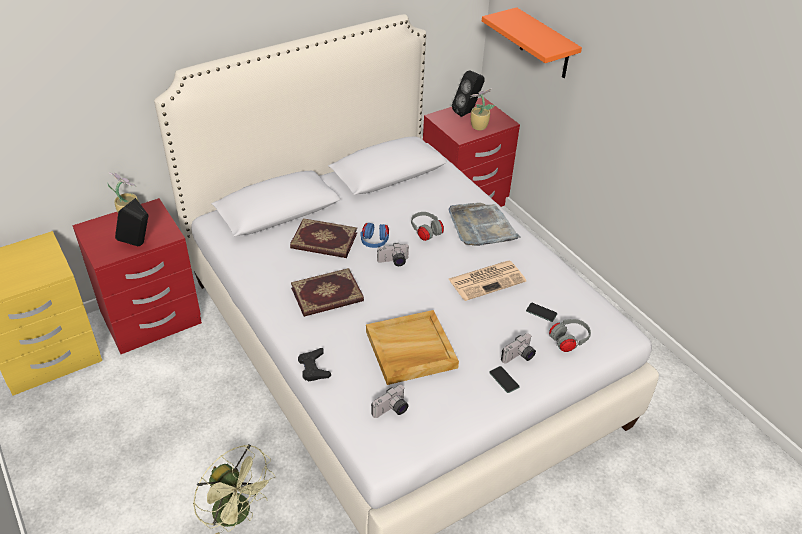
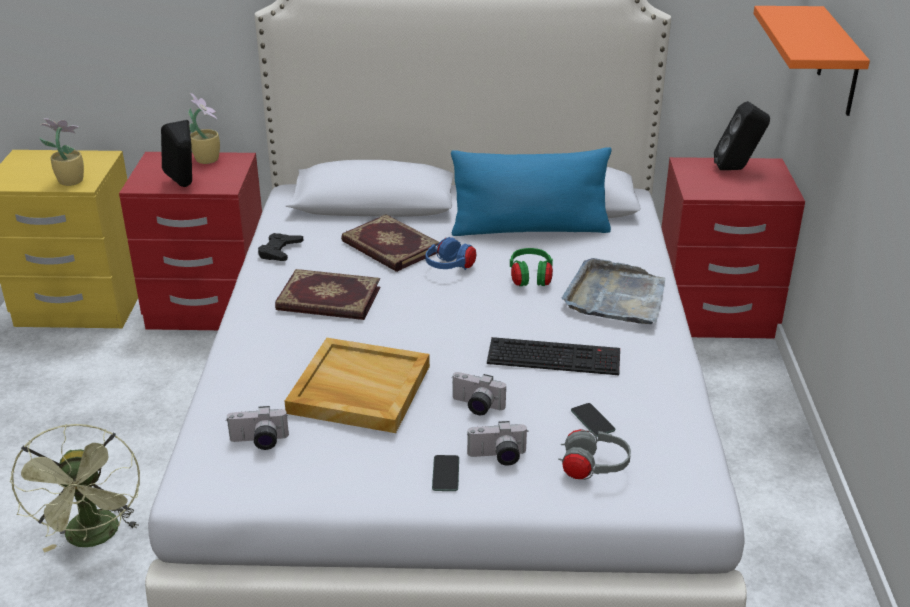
camera: 35 degrees right, 10 degrees down
black game controller [298,348,331,382] -> black game controller moved to [258,233,304,261]
camera [377,243,410,266] -> camera moved to [451,372,506,415]
grey headphones [411,212,444,241] -> green headphones [510,248,553,286]
newspaper [449,261,526,301] -> keyboard [487,337,620,375]
potted plant [470,88,495,130] -> potted plant moved to [40,118,84,186]
none -> blue pillow [451,147,612,236]

